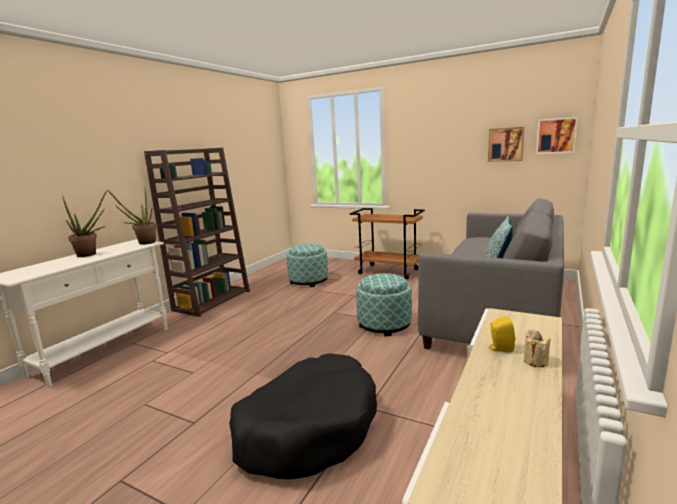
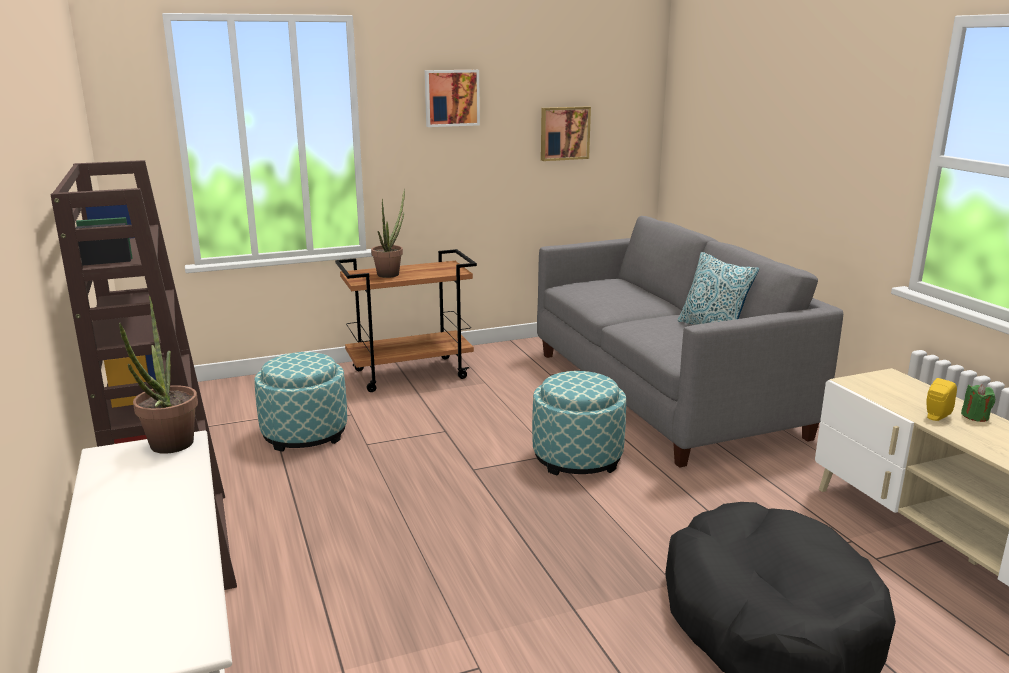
camera: 50 degrees left, 5 degrees up
potted plant [62,190,107,257] -> potted plant moved to [371,189,405,278]
beige candle [524,329,551,367] -> green candle [961,384,995,422]
picture [536,117,578,154] -> picture moved to [425,70,480,127]

